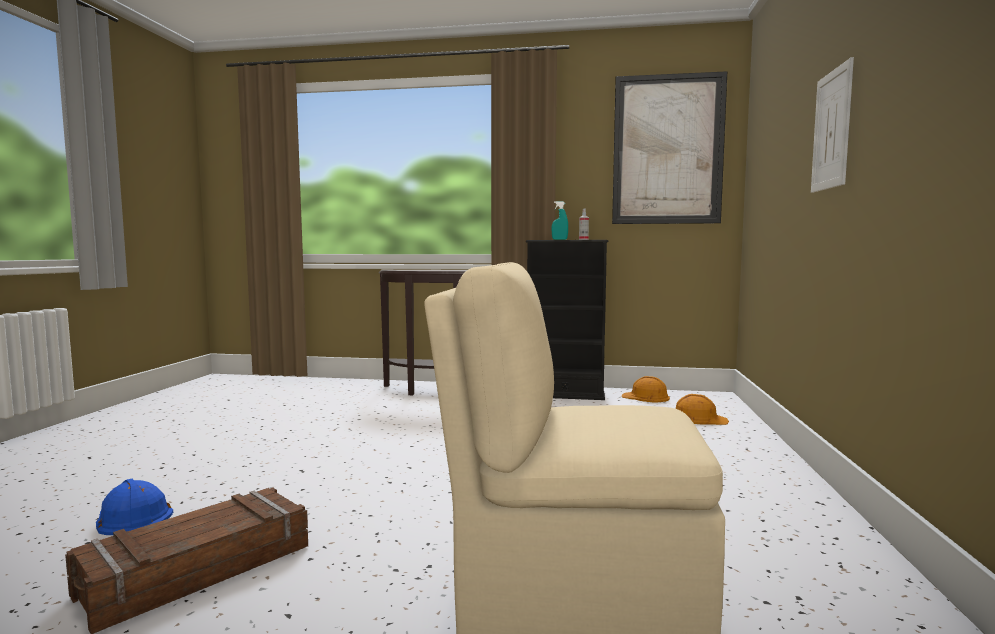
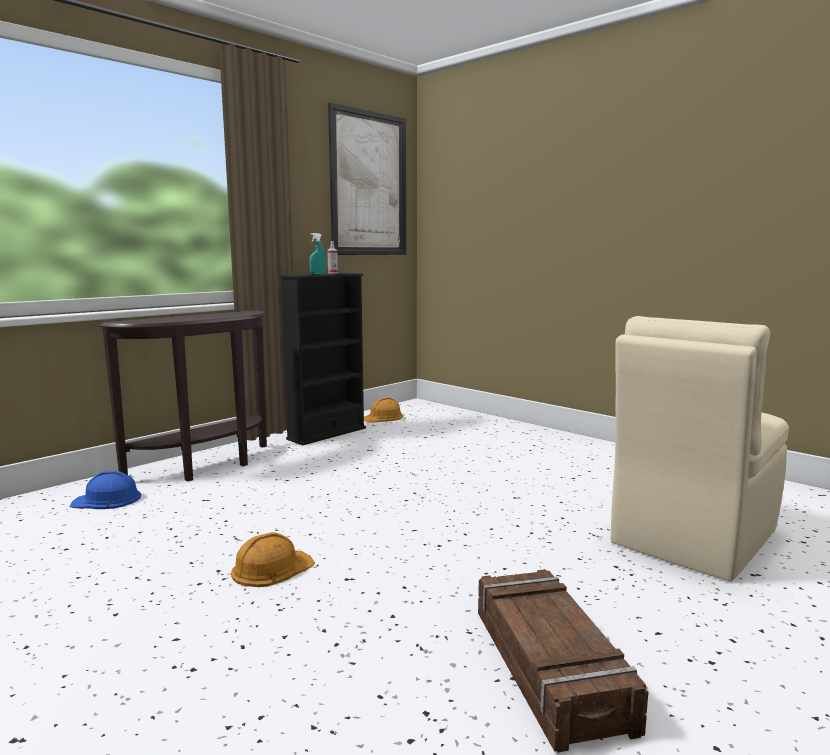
camera: 55 degrees left, 5 degrees up
blue hard hat [96,479,173,535] -> blue hard hat moved to [70,471,141,509]
orange hard hat [676,394,729,425] -> orange hard hat moved to [231,532,315,587]
picture [811,57,854,193] -> none

